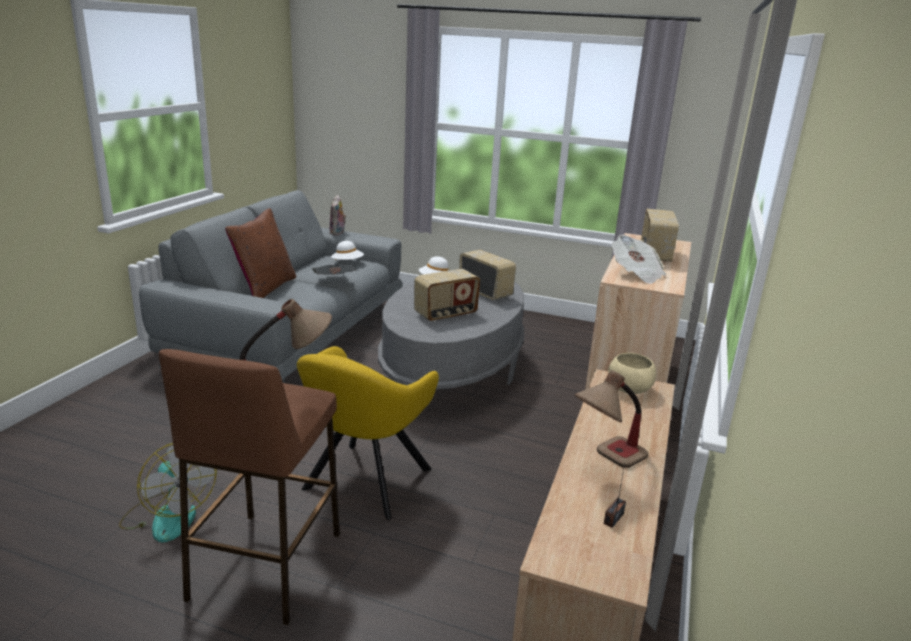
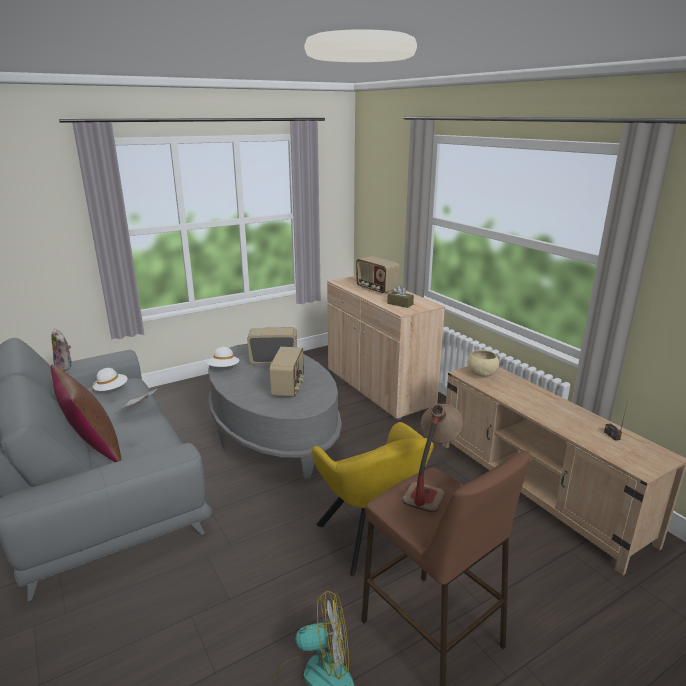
camera: 50 degrees left, 0 degrees up
table lamp [575,370,648,468] -> none
newspaper [611,235,666,284] -> brown tissue box [387,285,414,308]

